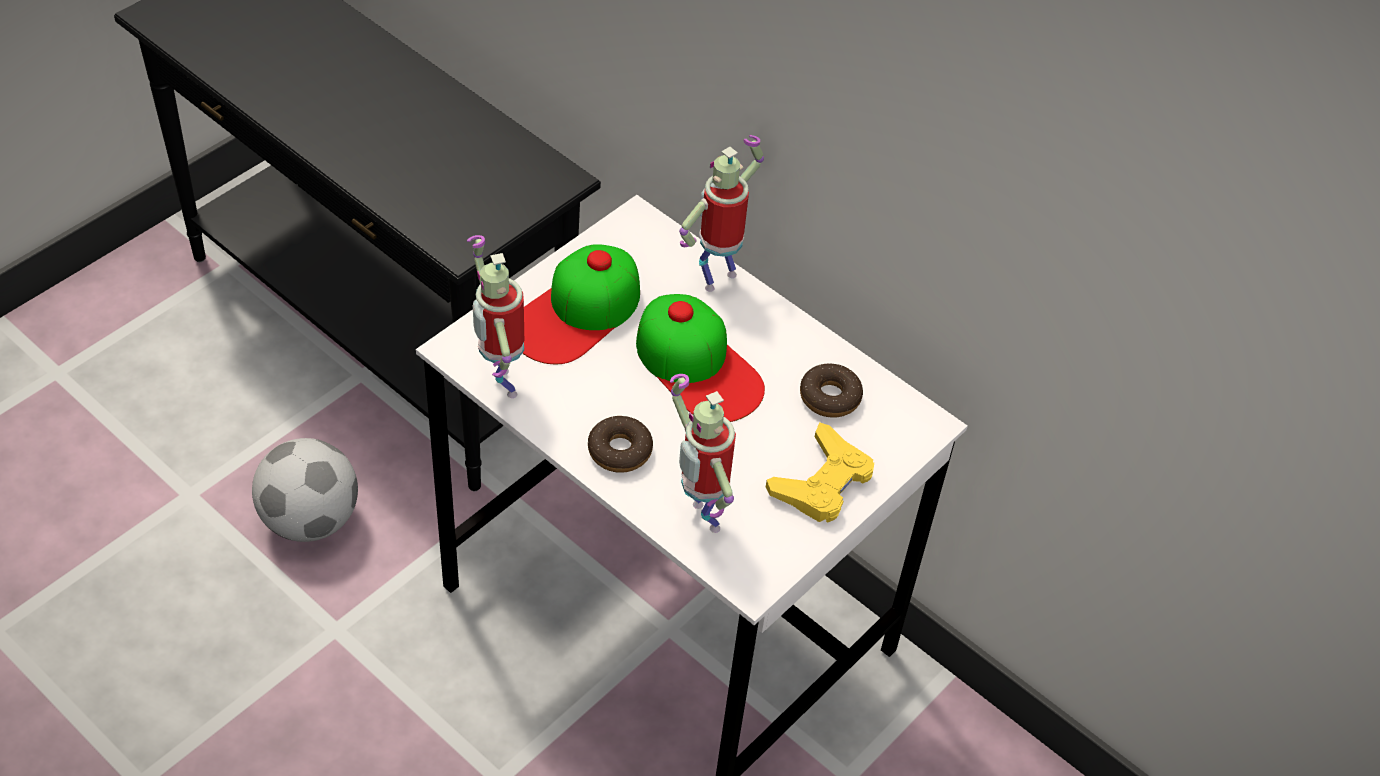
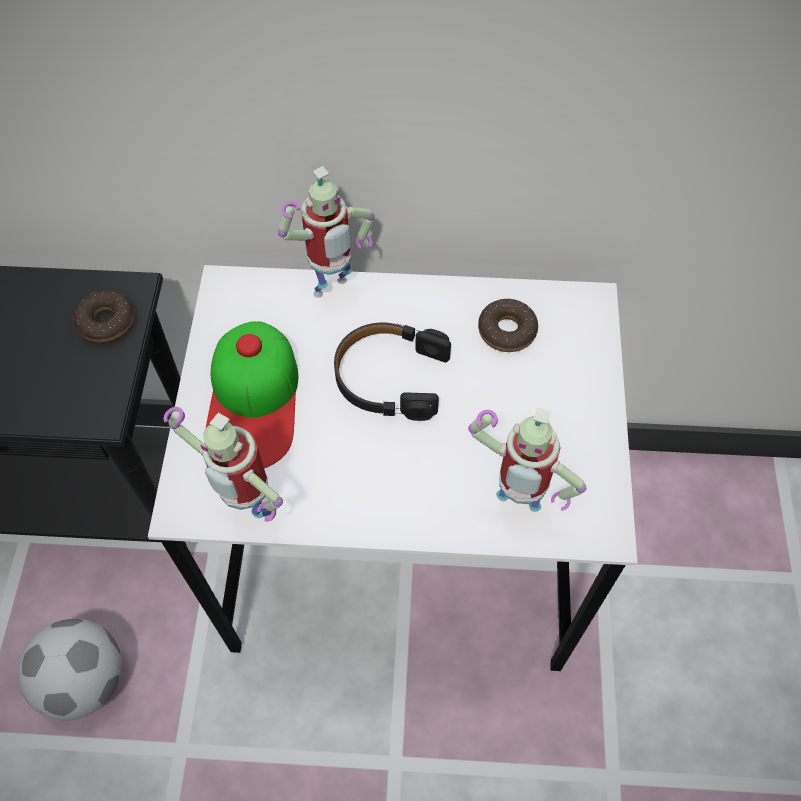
camera: 35 degrees left, 10 degrees up
donut [588,416,653,473] -> donut moved to [74,290,134,343]
cap [636,294,765,422] -> black headphones [334,322,451,421]
toy robot [679,135,764,292] -> toy robot turned 135 degrees counterclockwise [278,166,375,298]
yellow game controller [766,423,874,522] -> none

